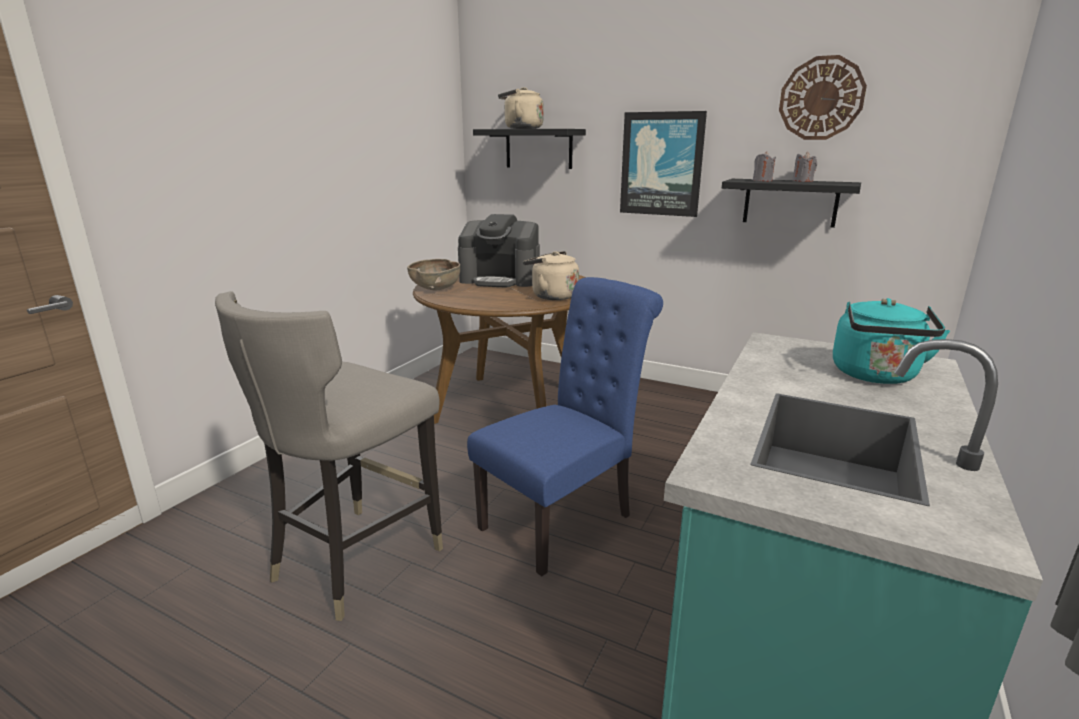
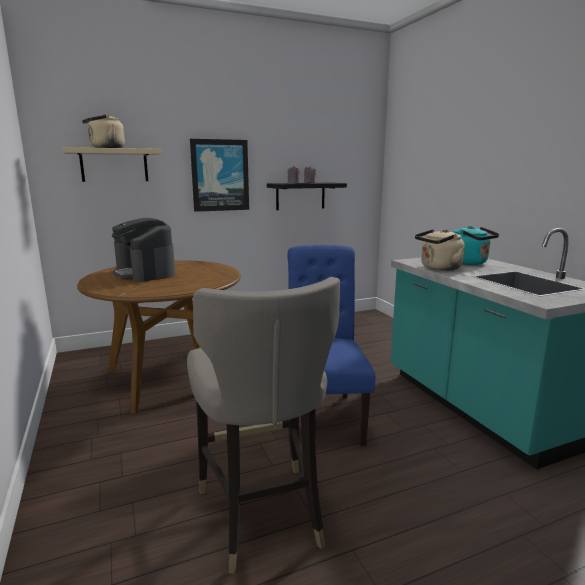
camera: 50 degrees left, 5 degrees down
brown bowl [407,259,460,290] -> none
coffee machine [458,214,540,288] -> coffee machine turned 90 degrees clockwise [112,218,175,282]
black shelf [473,129,586,169] -> beige shelf [62,147,162,182]
beige kettle [523,251,579,300] -> beige kettle moved to [415,229,465,271]
wall clock [779,55,867,140] -> none

